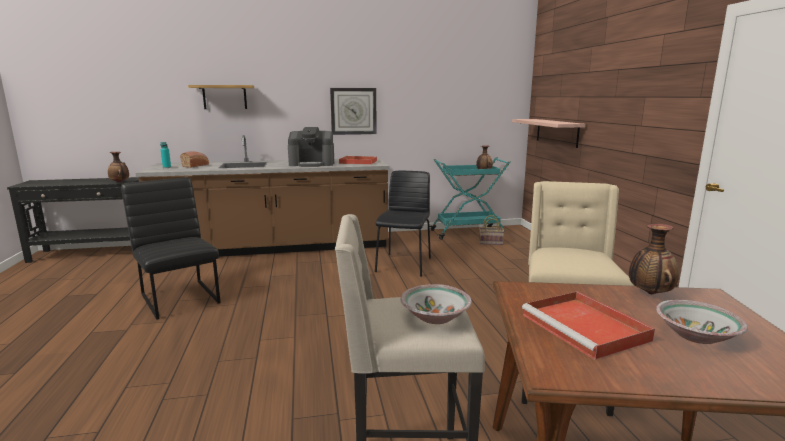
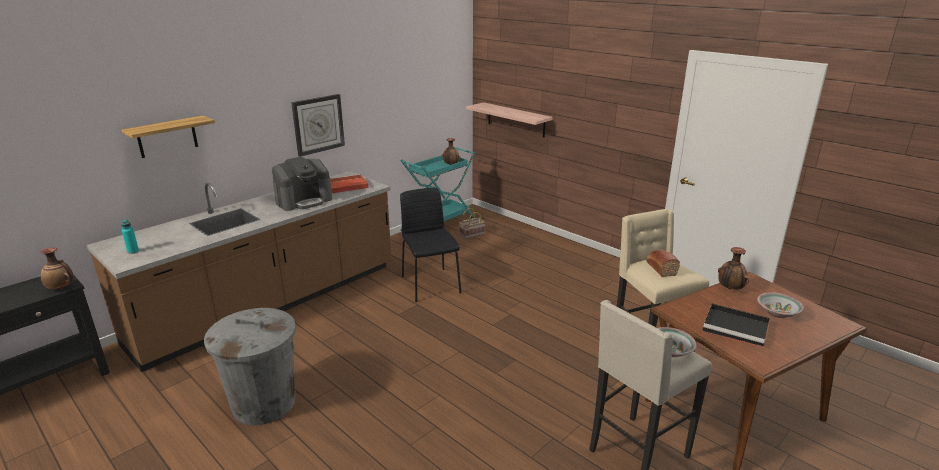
camera: 35 degrees left, 10 degrees up
black chair [121,177,221,320] -> grey trash can [204,308,296,425]
bread [180,152,209,168] -> bread moved to [646,250,680,277]
red tray [522,291,655,360] -> black tray [702,304,770,347]

